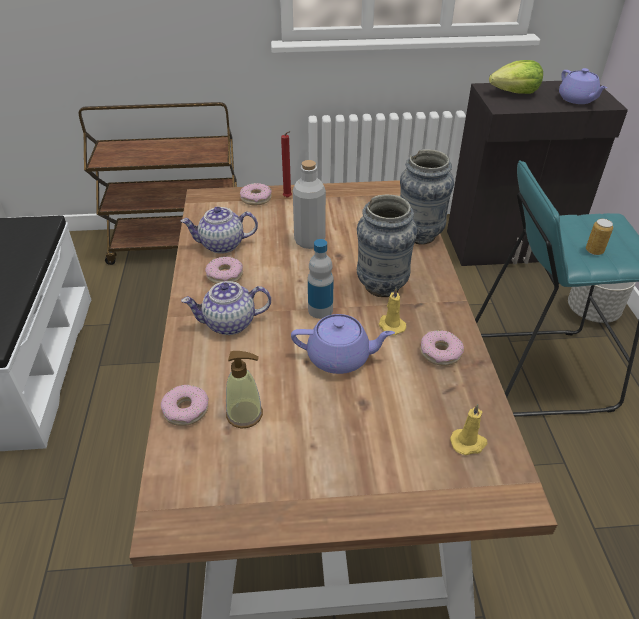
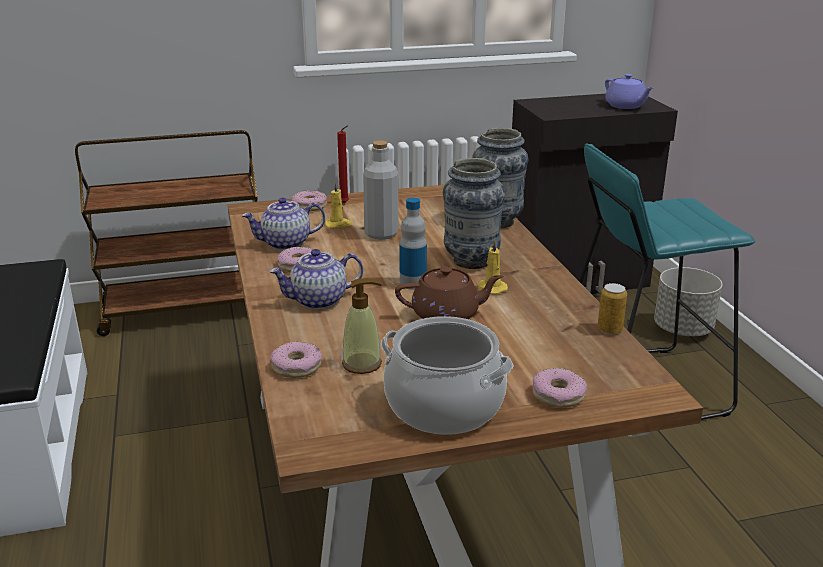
camera: 10 degrees left, 15 degrees down
purple teapot [291,314,395,374] -> brown teapot [395,266,503,319]
donut [420,330,464,366] -> donut moved to [532,368,587,408]
yellow candle [450,404,487,455] -> yellow candle moved to [324,182,353,228]
lettuce [489,60,543,94] -> none
can [586,219,613,255] -> can moved to [598,283,627,335]
none -> cooking pot [381,316,513,435]

